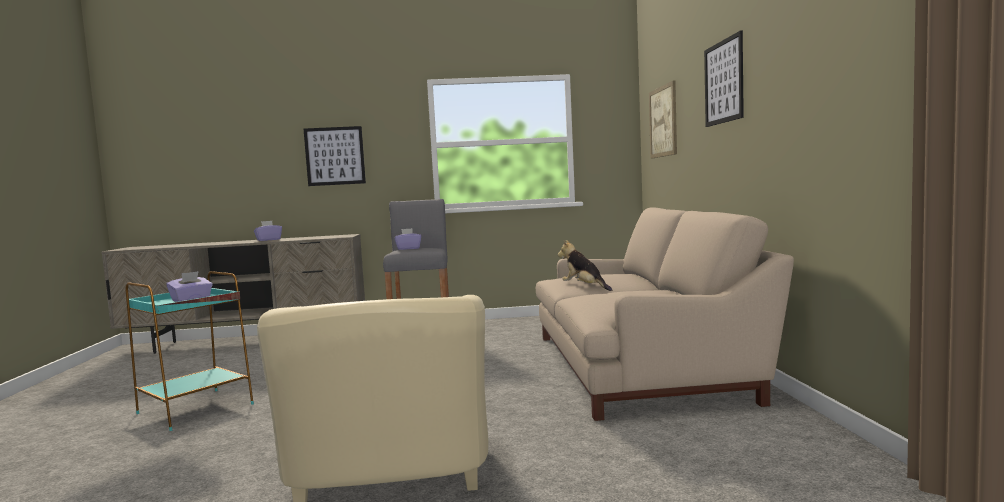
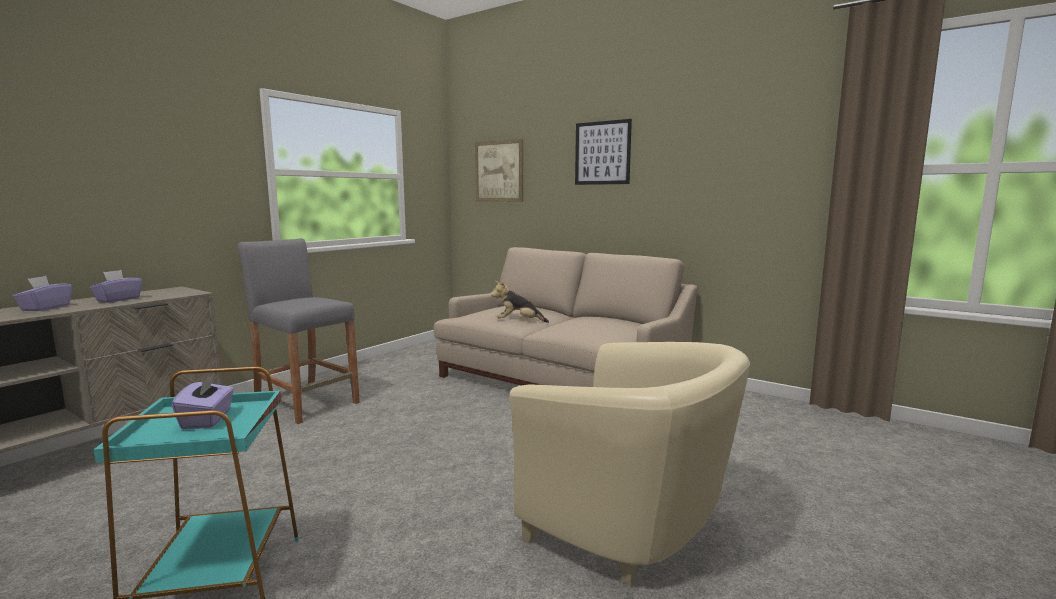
camera: 50 degrees left, 5 degrees up
picture [304,126,366,186] -> none
purple tissue box [394,228,421,250] -> purple tissue box moved to [90,270,142,303]

